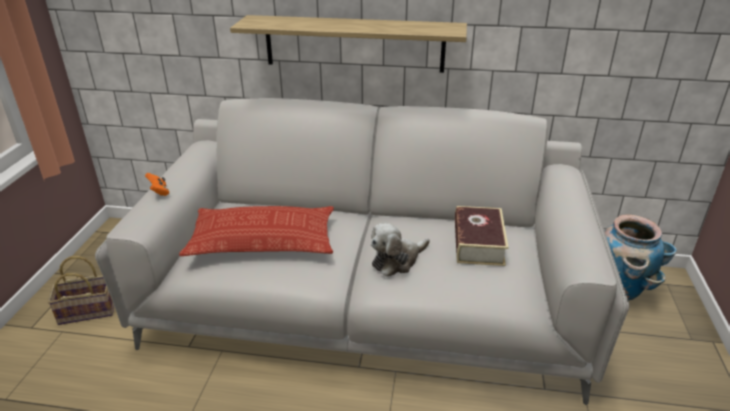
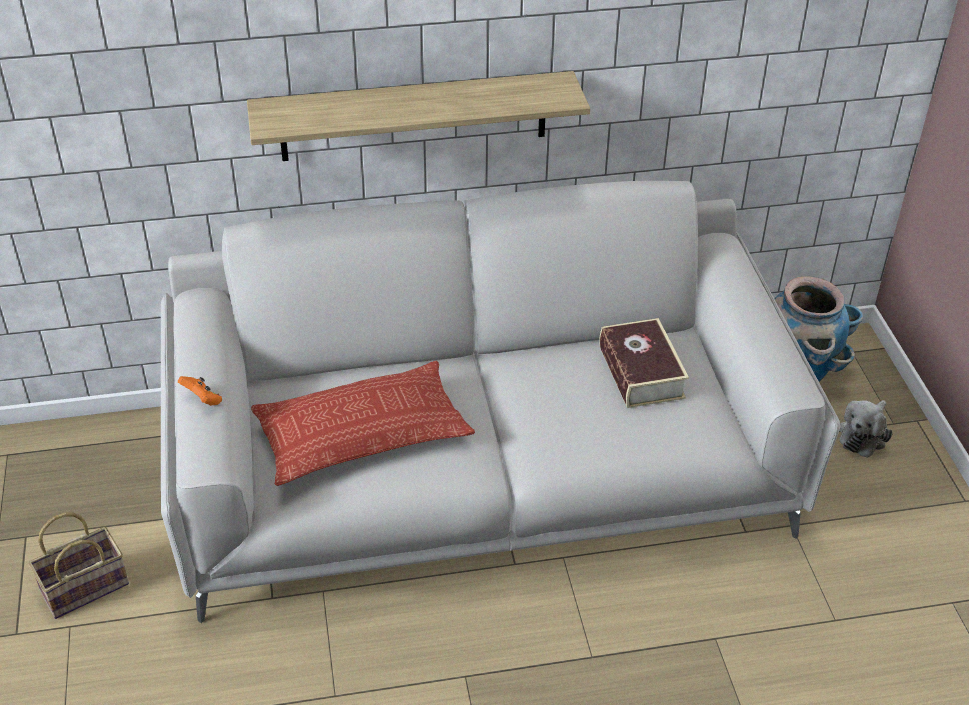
camera: 20 degrees left, 10 degrees up
plush toy [371,223,430,277] -> plush toy moved to [840,400,893,458]

